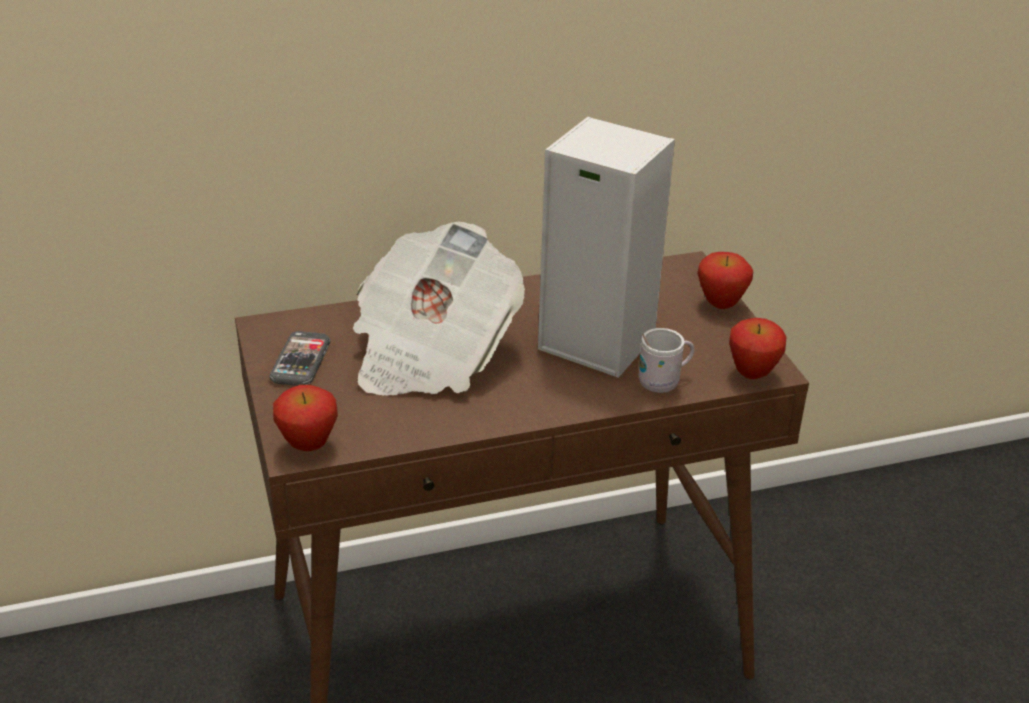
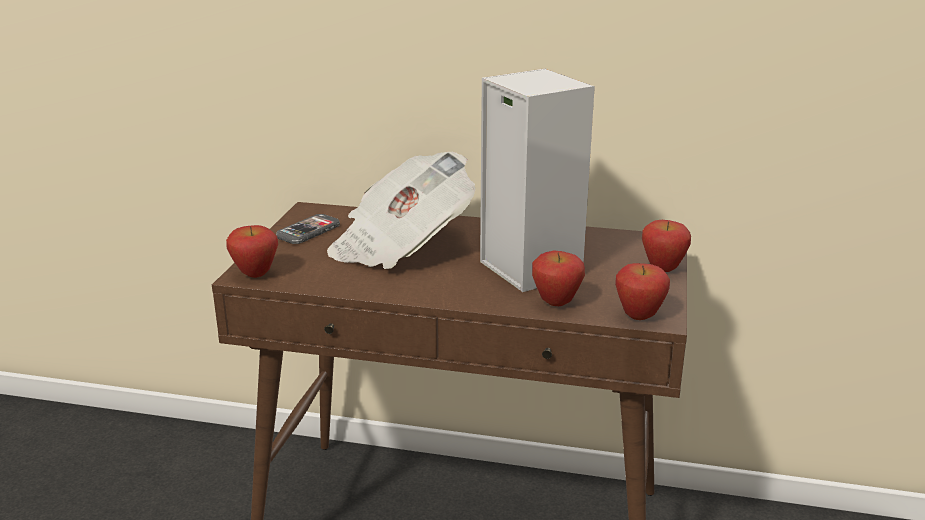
camera: 30 degrees right, 10 degrees down
white mug [639,328,694,393] -> apple [532,251,585,306]

